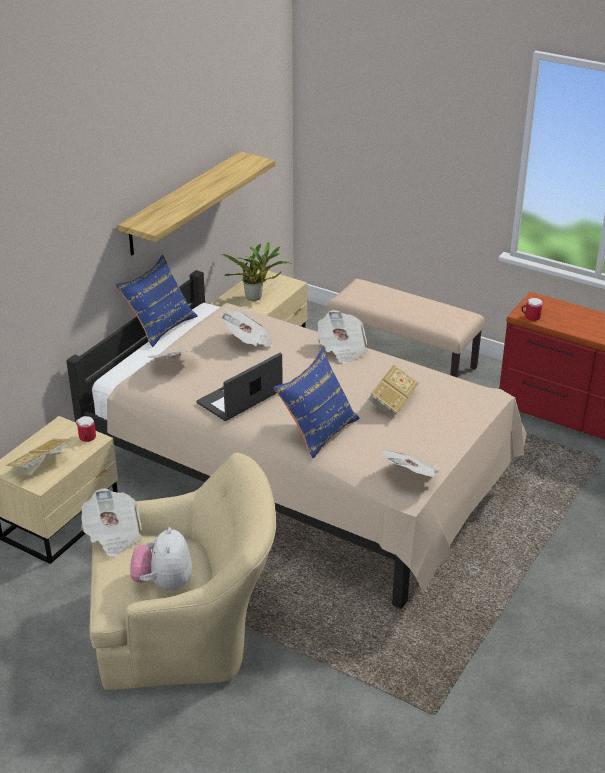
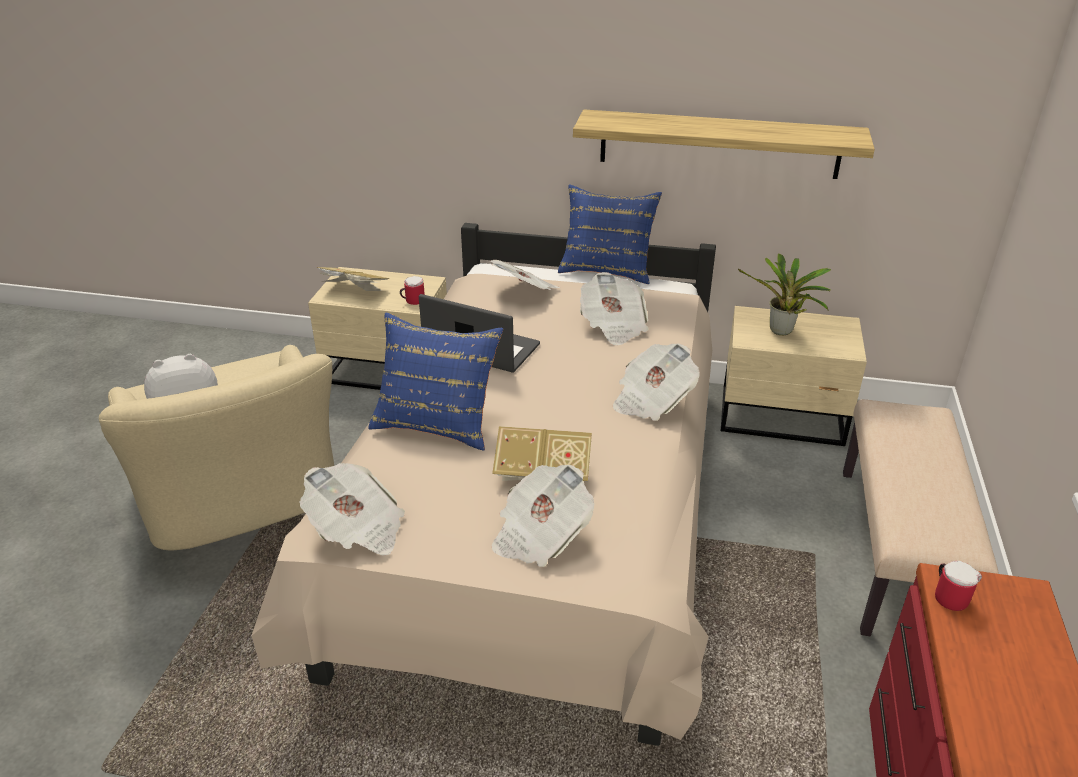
camera: 70 degrees right, 0 degrees up
newspaper [81,488,142,557] -> newspaper moved to [491,465,594,567]

